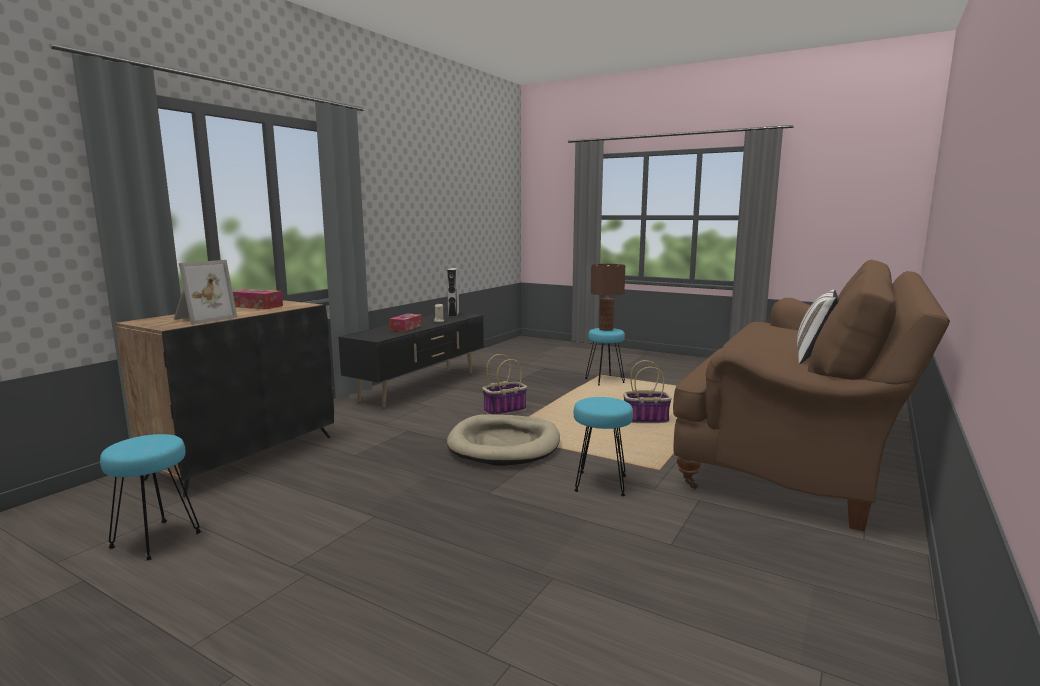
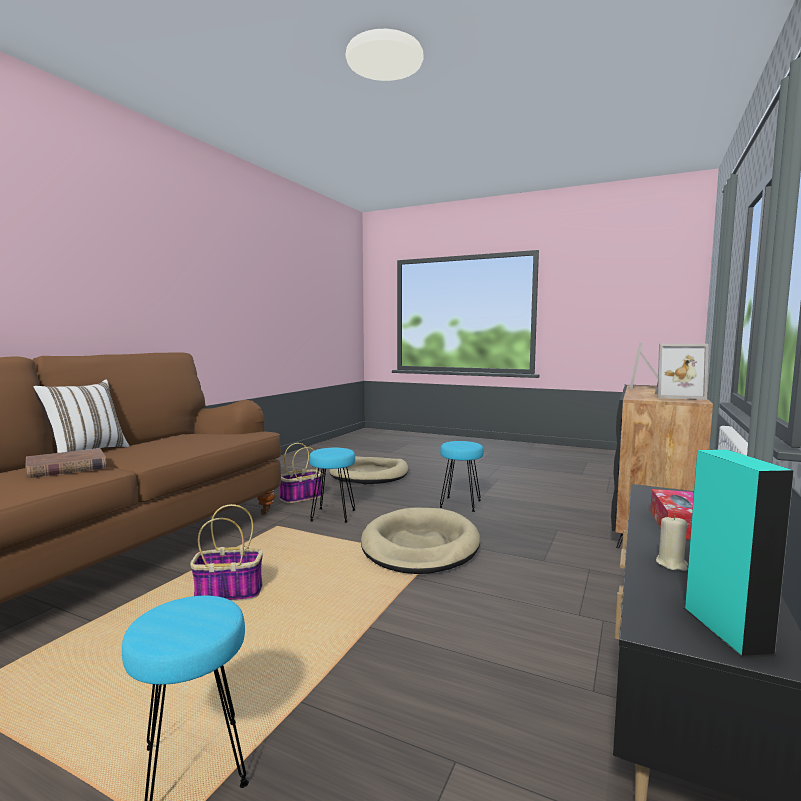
camera: 175 degrees right, 5 degrees down
turquoise stool [100,434,202,561] -> turquoise stool moved to [439,441,484,512]
tissue box [233,289,283,309] -> picture frame [655,344,709,400]
grey speaker [447,268,459,317] -> turquoise speaker [684,450,794,658]
basket [482,354,527,415] -> basket moved to [280,443,323,503]
brown table lamp [591,264,626,331] -> none
none -> brown book [25,448,107,478]
none -> beige dog bed [329,456,409,484]

